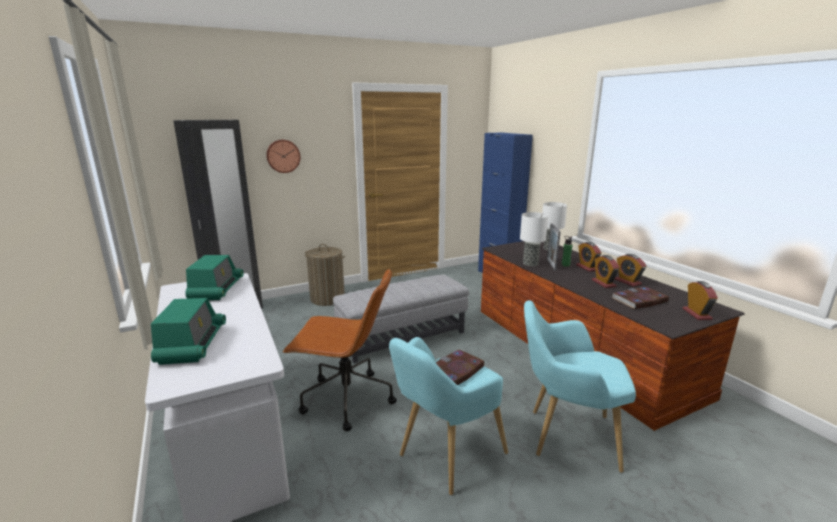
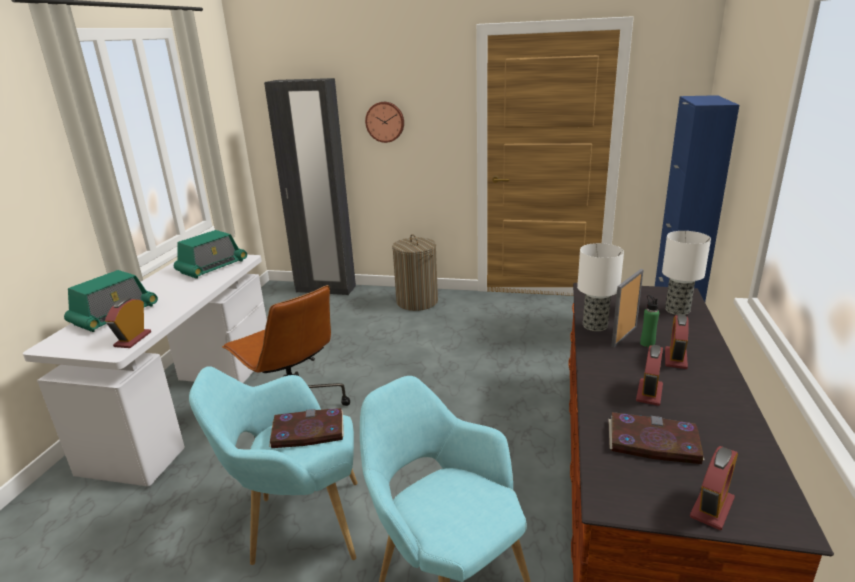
camera: 40 degrees right, 5 degrees up
grey ottoman [333,275,469,363] -> none
alarm clock [615,254,646,287] -> alarm clock moved to [105,298,151,348]

